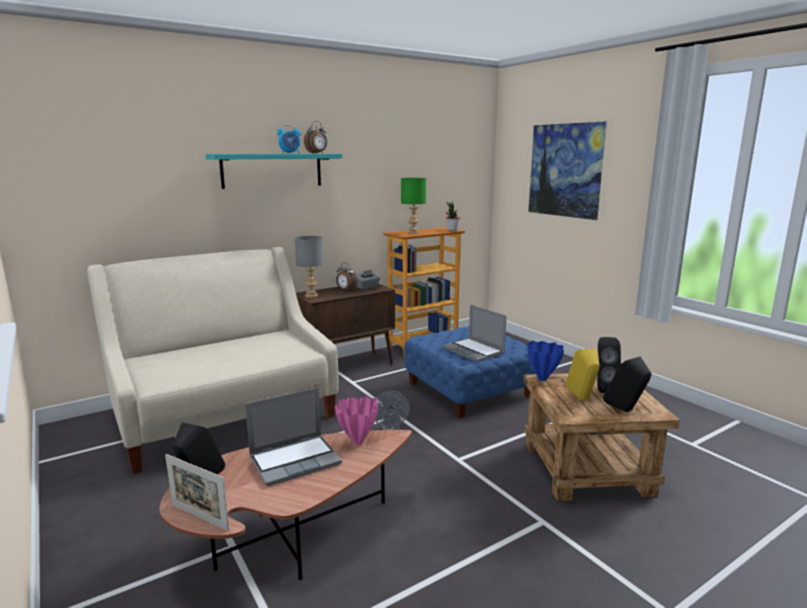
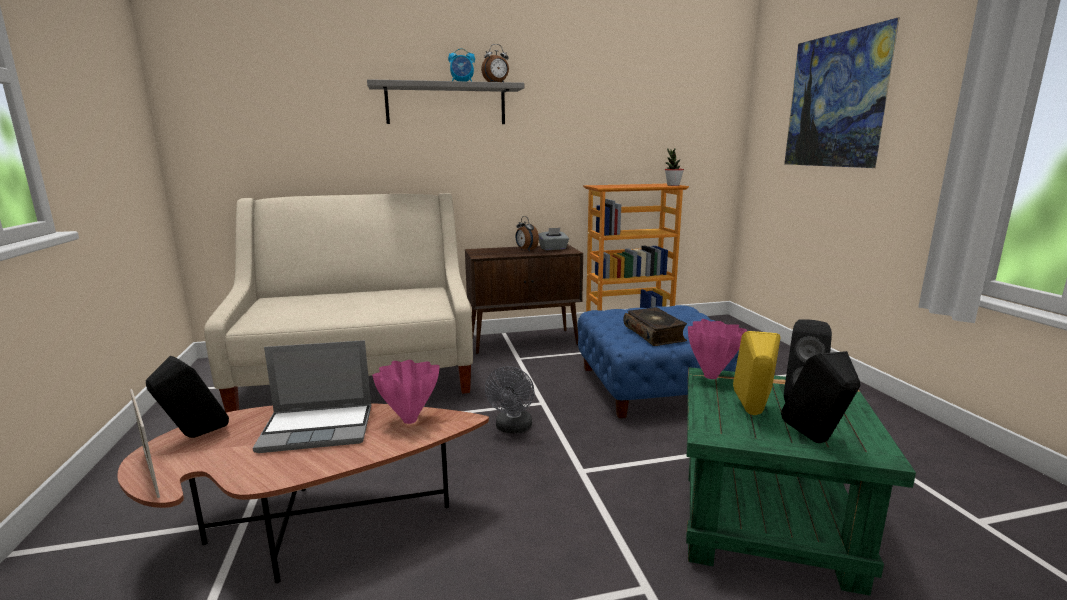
camera: 20 degrees right, 0 degrees up
turquoise shelf [206,154,342,189] -> grey shelf [367,79,524,124]
grey table lamp [295,236,324,298] -> none
green table lamp [401,178,426,234] -> none
laptop [443,305,507,362] -> book [623,307,687,346]
brown side table [523,373,680,501] -> green side table [686,367,916,596]
blue vase [527,341,564,381] -> pink vase [688,319,747,379]

